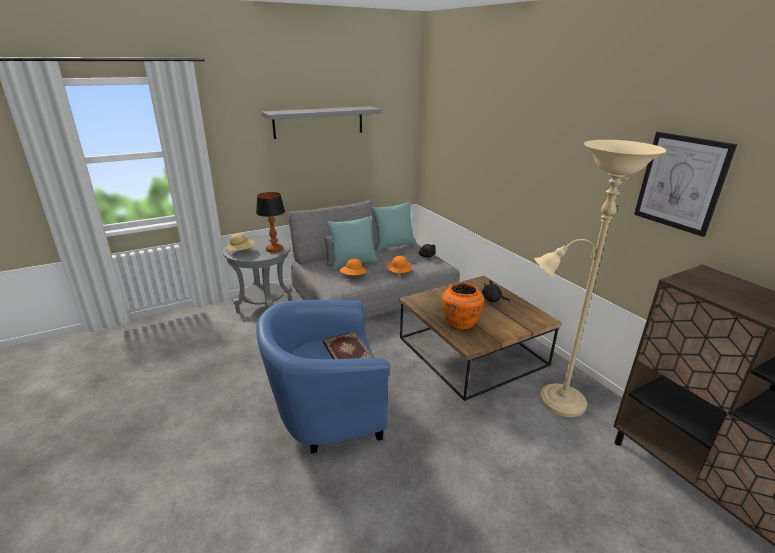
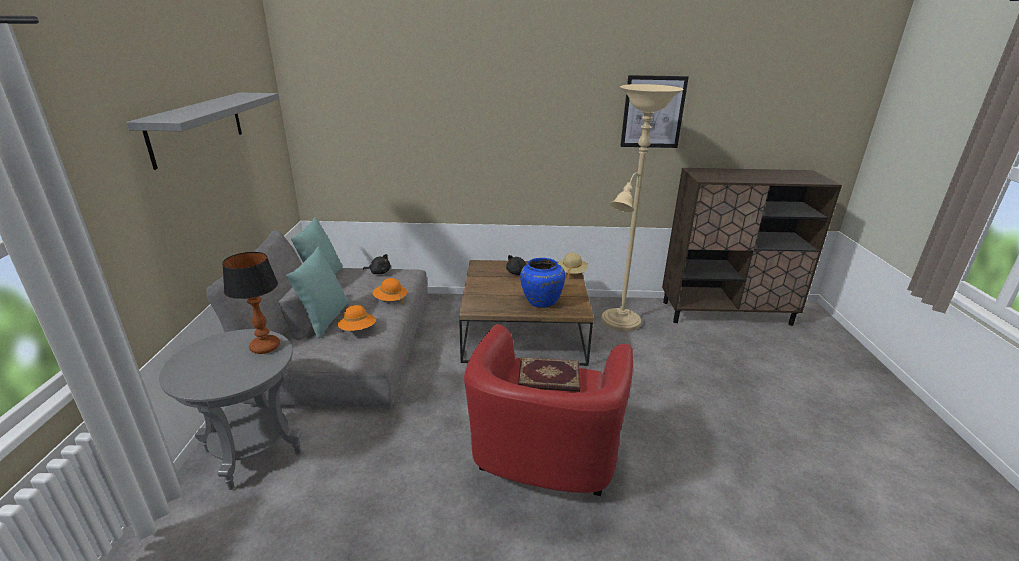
camera: 60 degrees left, 0 degrees up
beige hat [226,233,255,252] -> beige hat moved to [558,253,588,279]
blue armchair [256,300,390,454] -> red armchair [464,324,633,496]
orange vase [442,283,485,330] -> blue vase [520,258,565,308]

